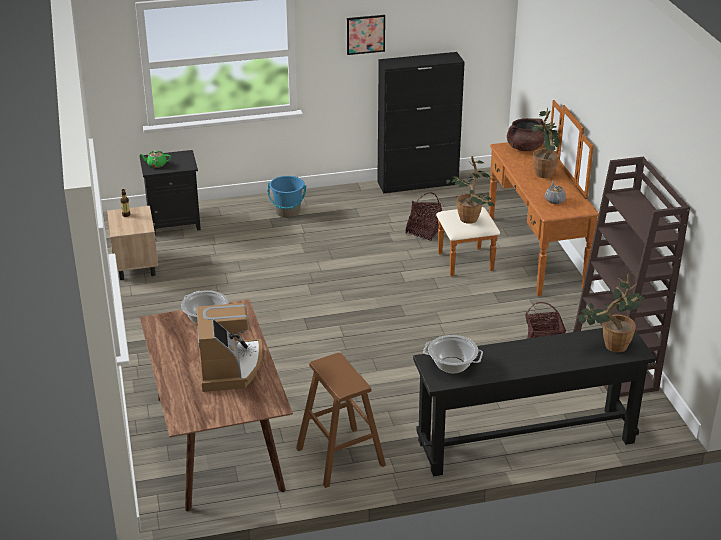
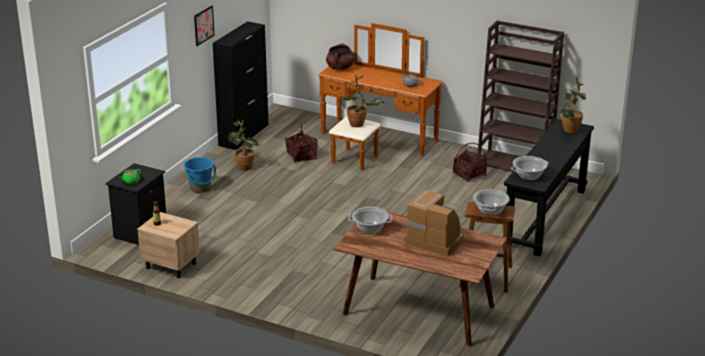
camera: 50 degrees left, 5 degrees down
potted plant [532,108,560,178] -> potted plant moved to [227,119,261,171]
none -> cooking pot [473,189,510,215]

